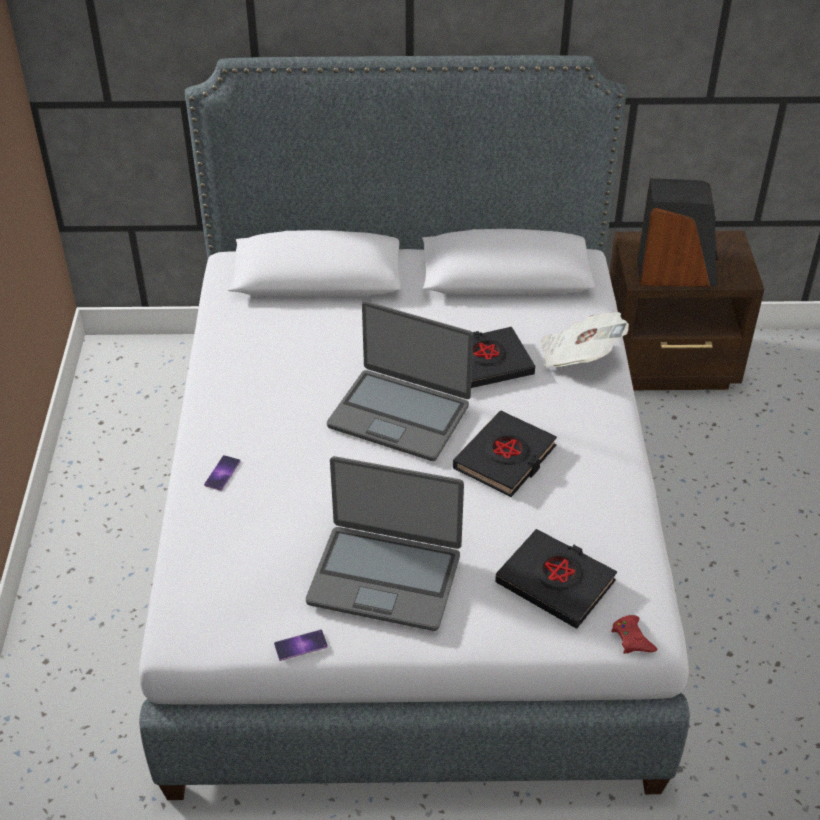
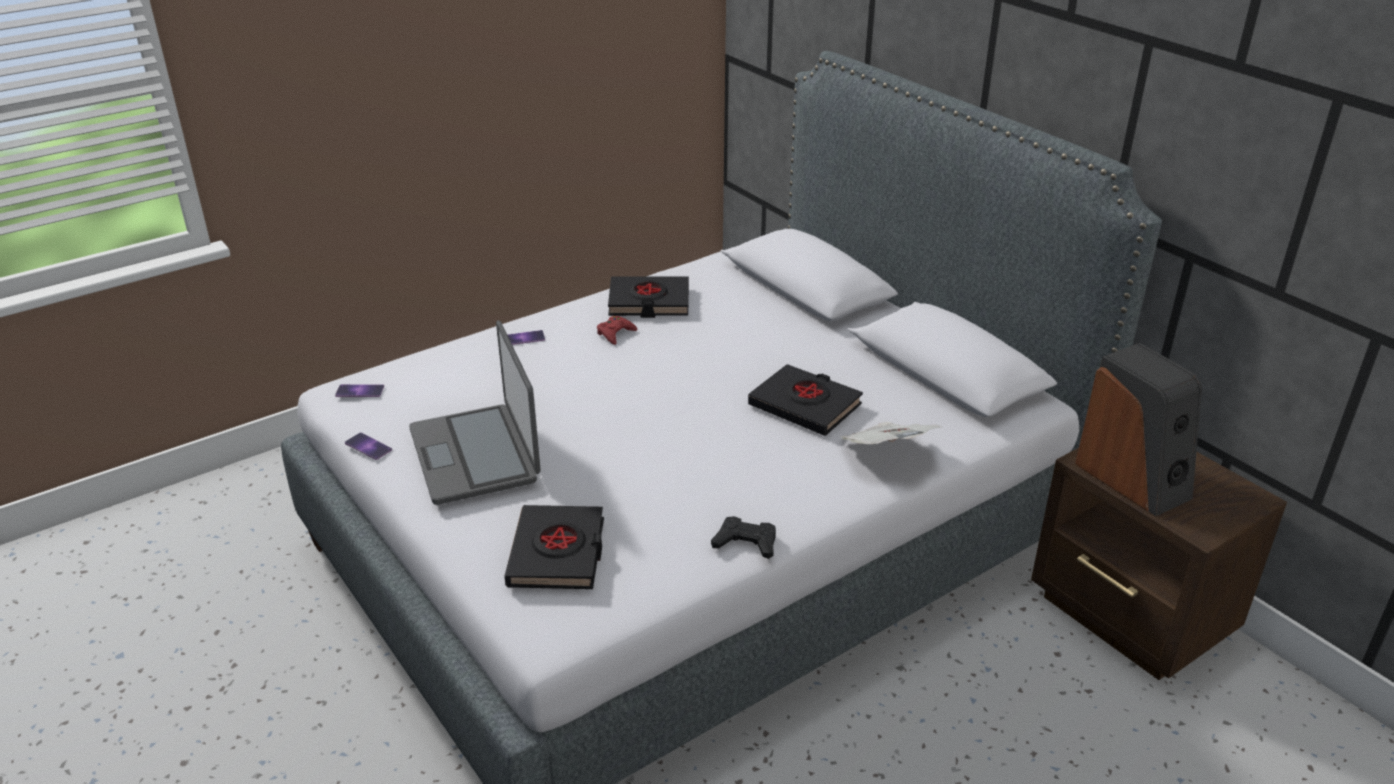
camera: 55 degrees right, 10 degrees down
laptop [327,301,473,461] -> none
black book [453,411,557,497] -> black book moved to [608,276,689,318]
red game controller [612,615,657,654] -> red game controller moved to [597,316,637,345]
none -> phone [335,384,384,397]
none -> black game controller [711,516,776,559]

